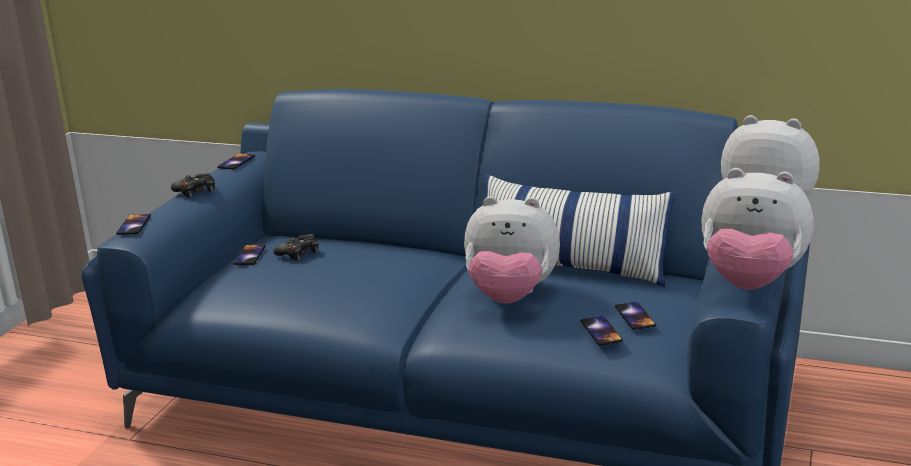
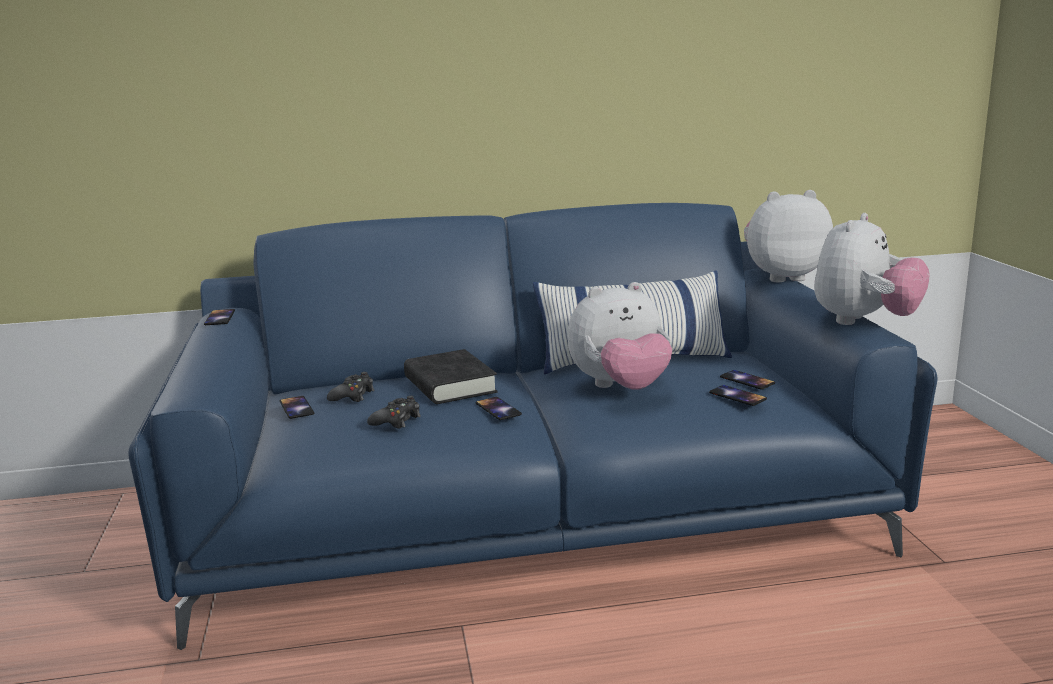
camera: 30 degrees left, 5 degrees down
phone [116,214,151,235] -> phone moved to [476,397,522,420]
black game controller [171,173,215,197] -> black game controller moved to [367,396,420,429]
plush toy [701,168,814,290] -> plush toy turned 45 degrees counterclockwise [814,213,930,325]
none -> black book [404,349,498,404]

